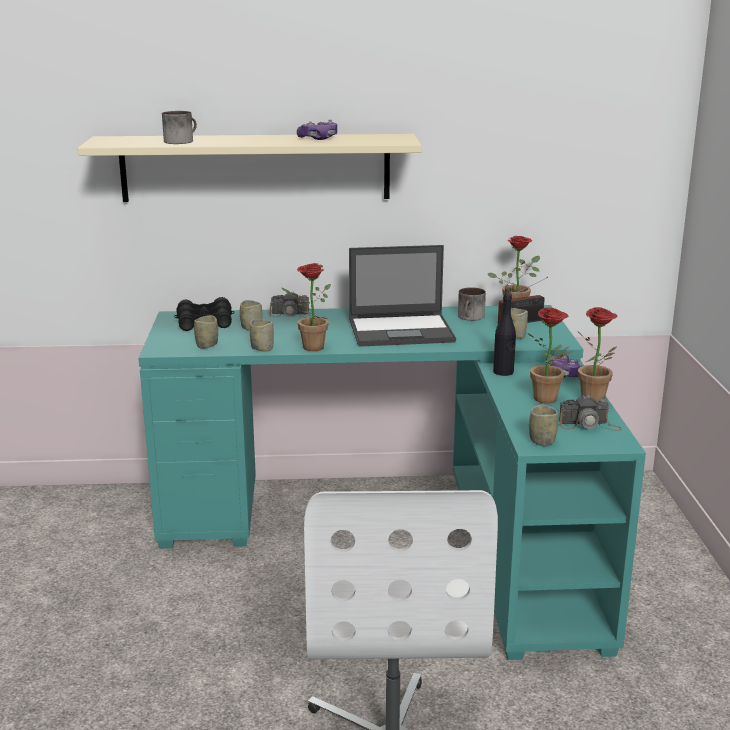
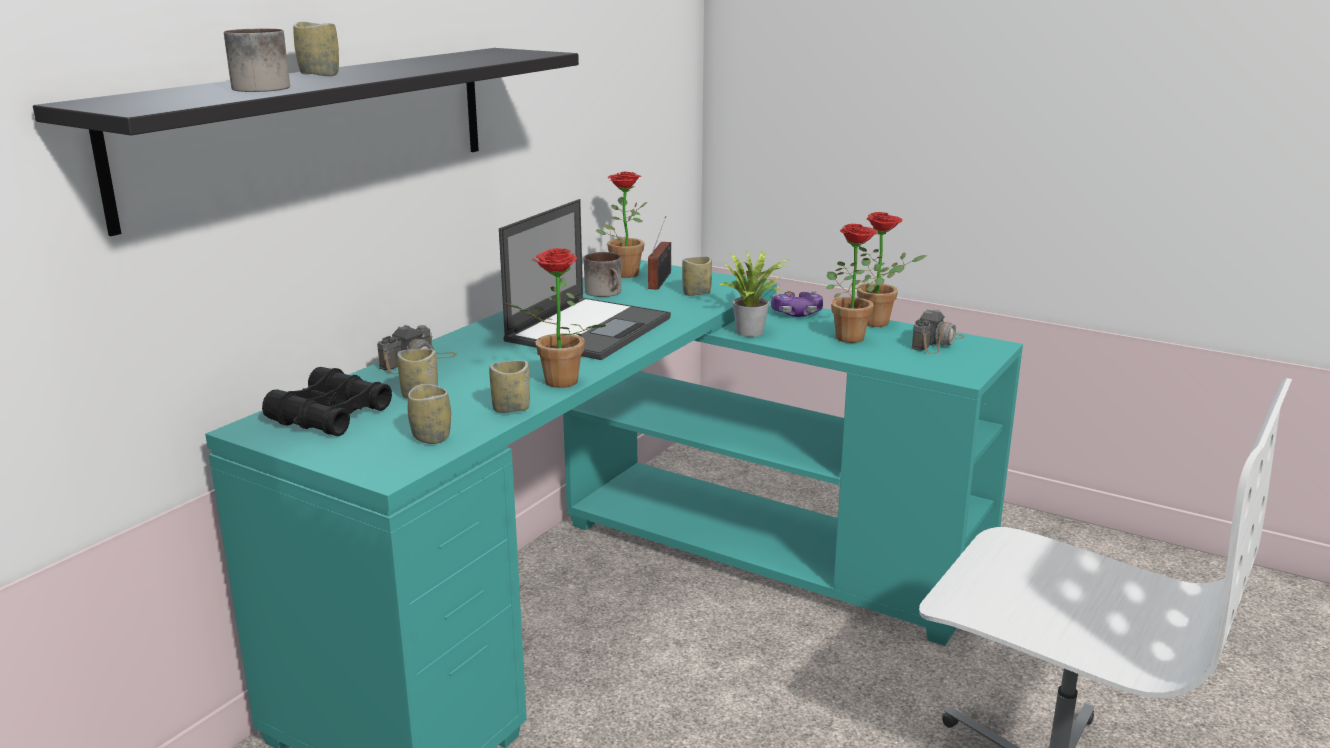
camera: 55 degrees left, 0 degrees up
beige shelf [77,134,422,202] -> black shelf [33,48,579,236]
game controller [297,120,337,140] -> none
black bottle [493,287,516,376] -> potted plant [718,250,790,337]
cup [529,404,558,446] -> cup moved to [293,22,339,76]

